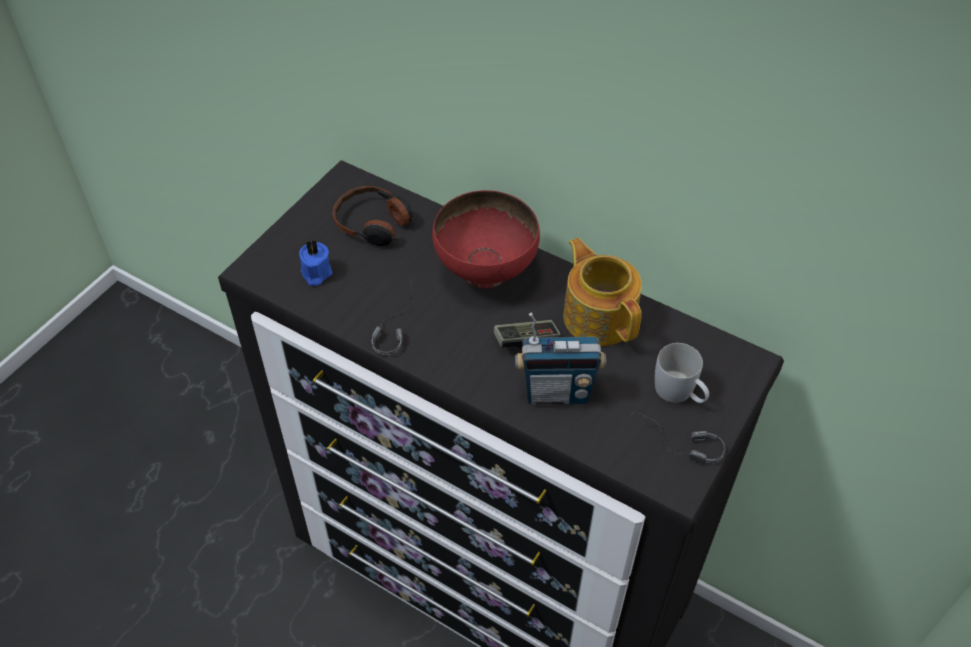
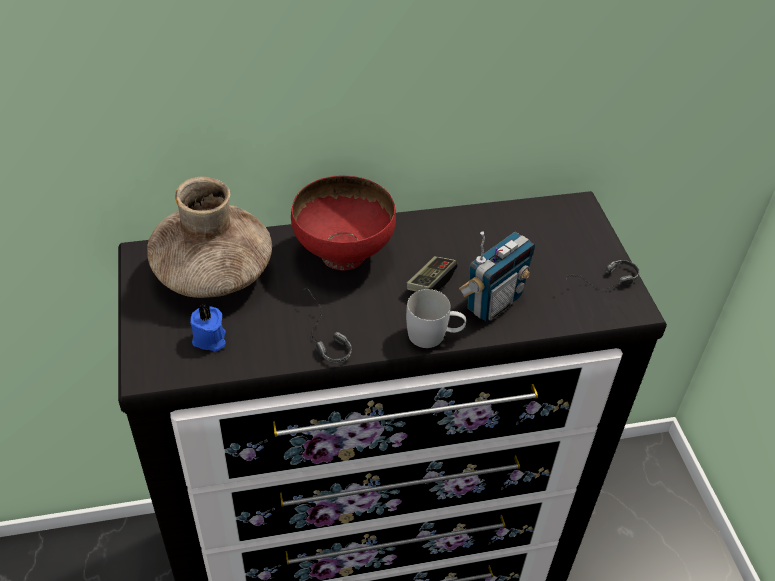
camera: 45 degrees left, 5 degrees down
headphones [333,186,416,246] -> brown vase [147,176,272,298]
teapot [563,238,642,346] -> none
white mug [655,343,709,403] -> white mug moved to [406,289,466,348]

